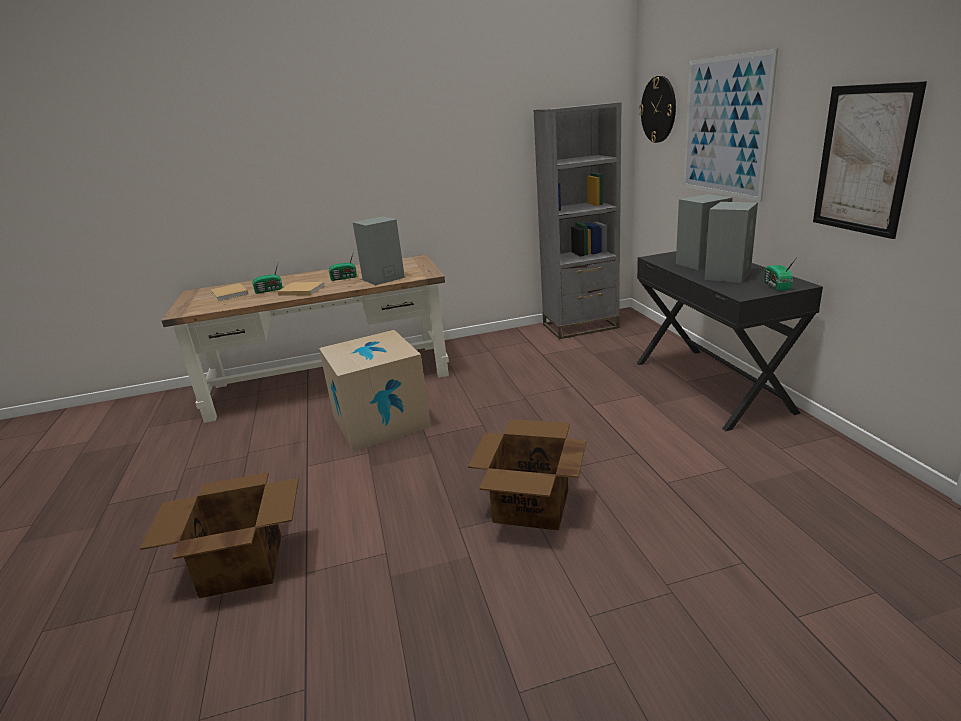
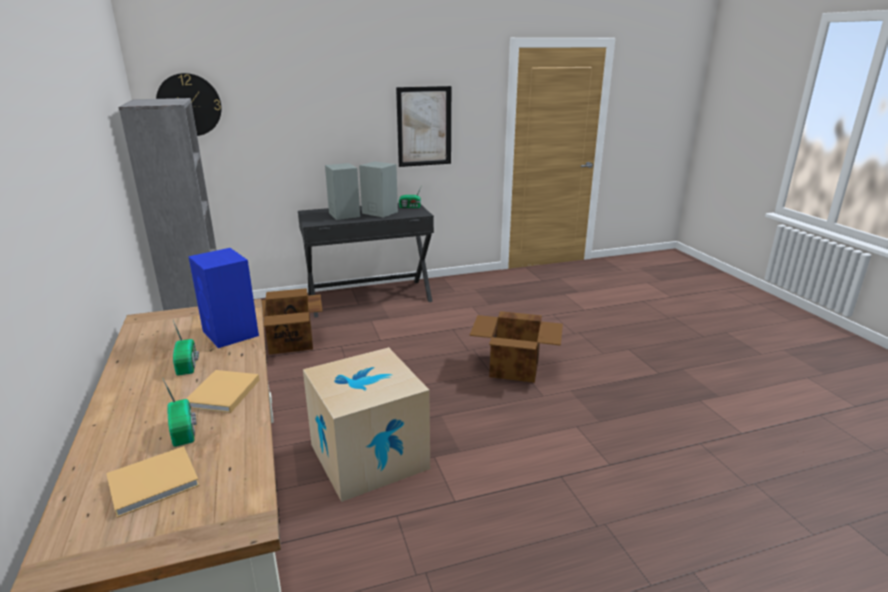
camera: 95 degrees left, 0 degrees up
cardboard box [140,472,299,598] -> cardboard box moved to [261,288,323,354]
grey speaker [353,216,405,285] -> blue speaker [188,248,259,348]
picture [683,48,778,202] -> none

